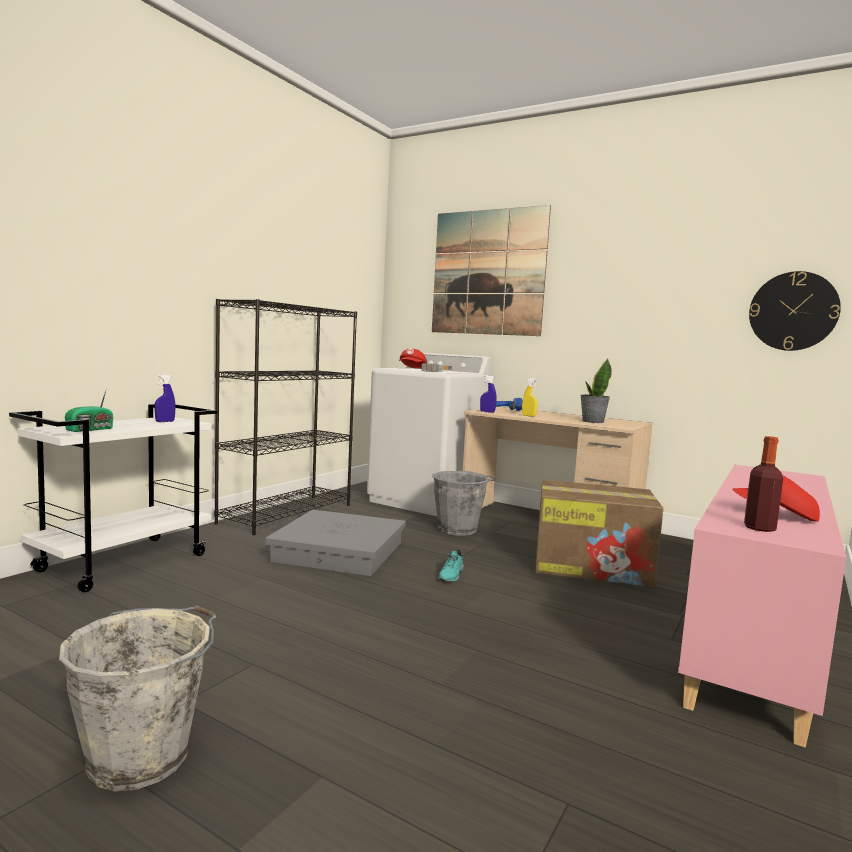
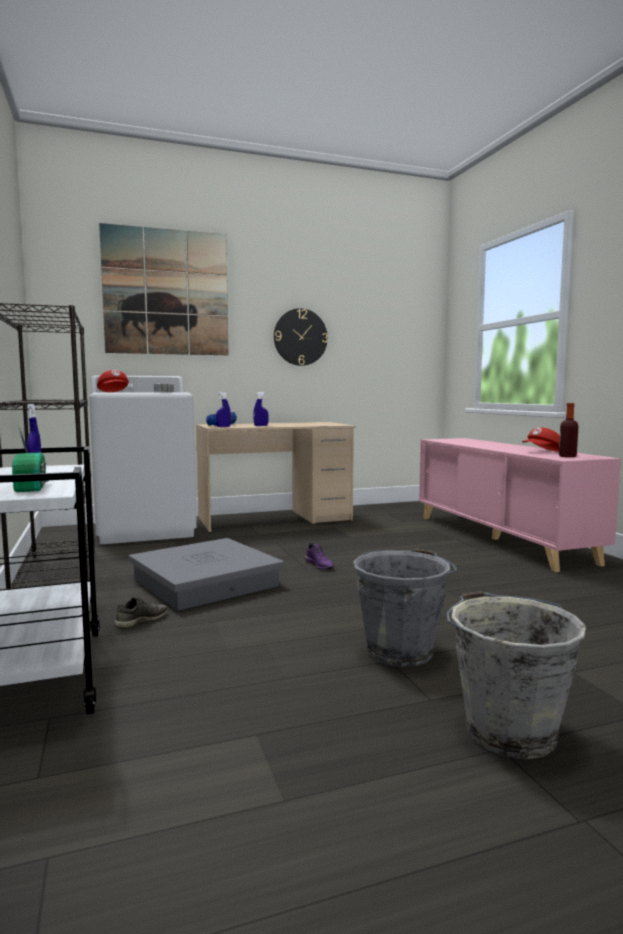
camera: 50 degrees left, 0 degrees up
grey bucket [433,471,496,536] -> grey bucket moved to [353,548,457,667]
turquoise shoe [438,549,464,582] -> purple shoe [305,543,334,569]
yellow spray bottle [522,378,537,417] -> blue spray bottle [253,392,269,426]
cardboard box [535,480,664,587] -> none
potted plant [580,359,612,423] -> none
wall clock [749,271,841,351] -> wall clock moved to [274,308,328,366]
none -> grey shoe [114,597,169,629]

